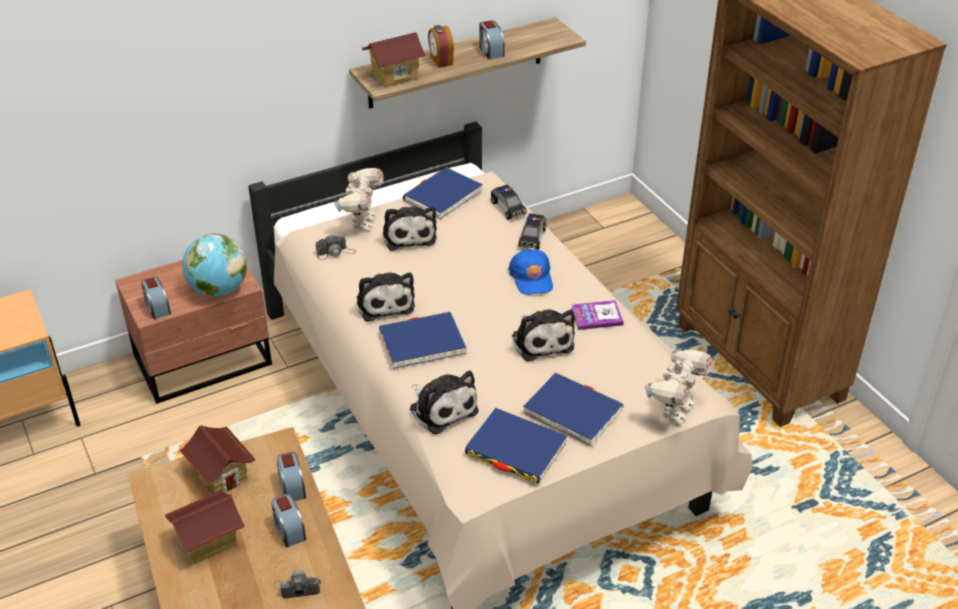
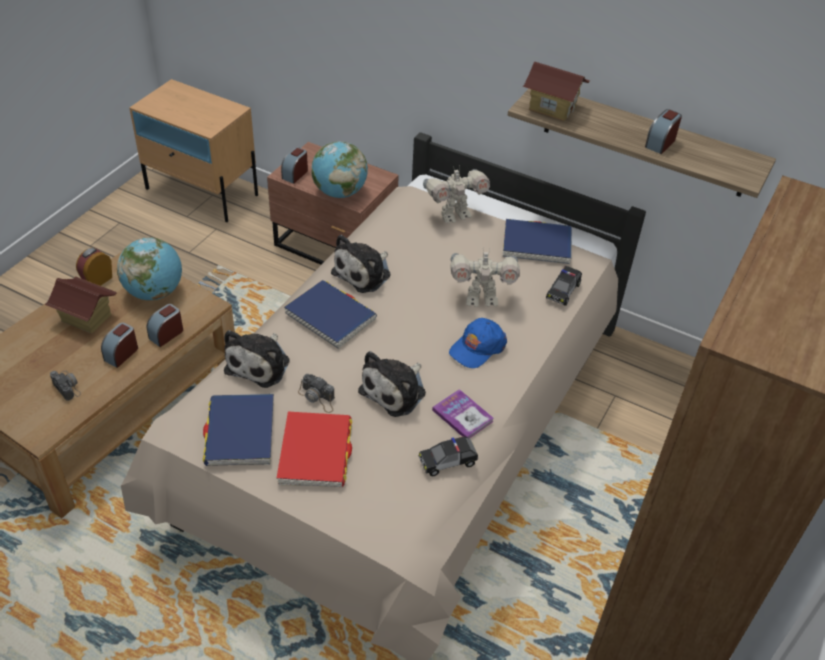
camera: 55 degrees right, 5 degrees up
toy house [180,425,256,493] -> globe [117,237,182,300]
camera [315,234,356,260] -> camera moved to [298,374,335,413]
plush toy [383,206,437,251] -> none
alarm clock [428,25,454,68] -> alarm clock moved to [76,248,112,286]
toy car [518,213,546,250] -> toy car moved to [419,436,479,476]
blue book [523,373,623,446] -> red book [277,412,352,487]
toy robot [645,349,714,424] -> toy robot moved to [450,249,520,307]

